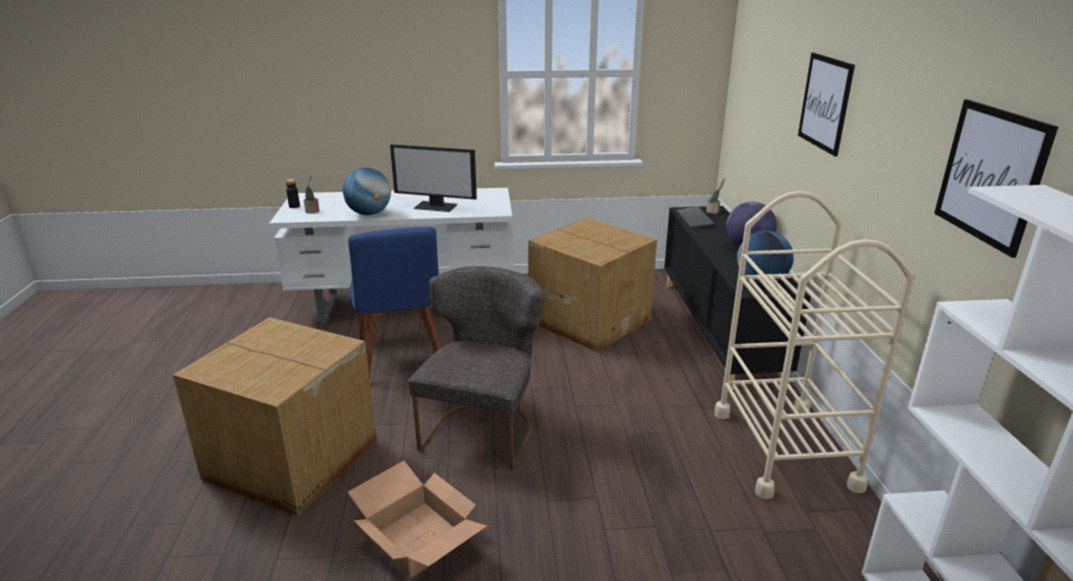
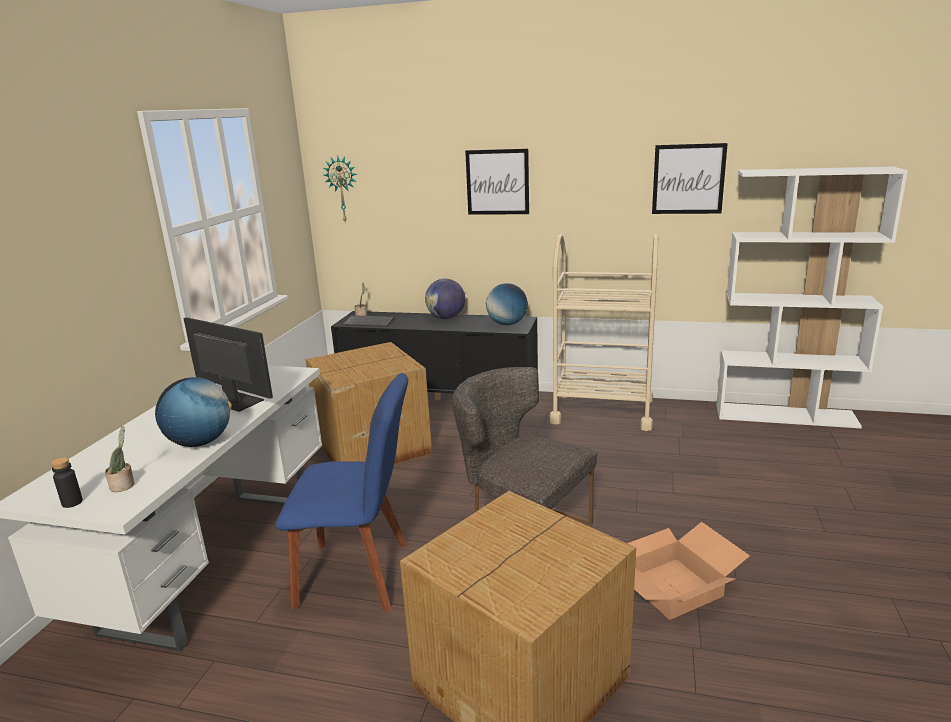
camera: 70 degrees left, 5 degrees down
monitor [390,144,477,212] -> monitor turned 90 degrees counterclockwise [183,317,273,412]
none -> wall clock [324,156,357,224]

